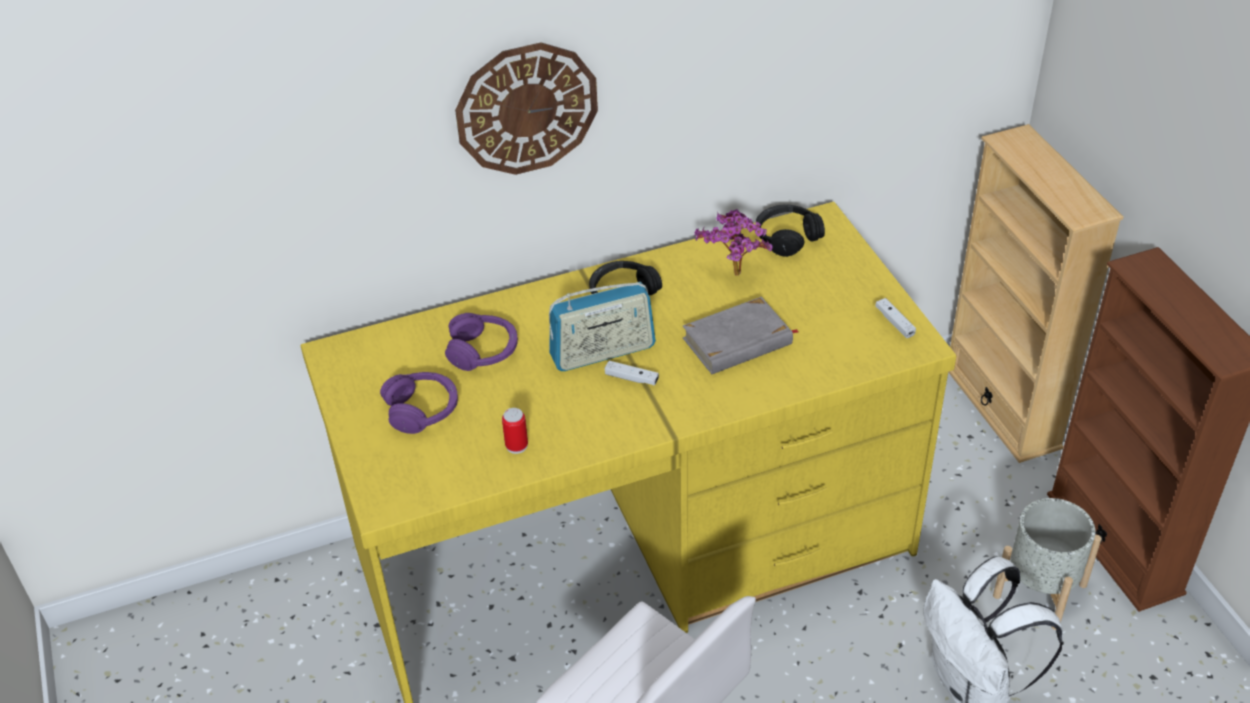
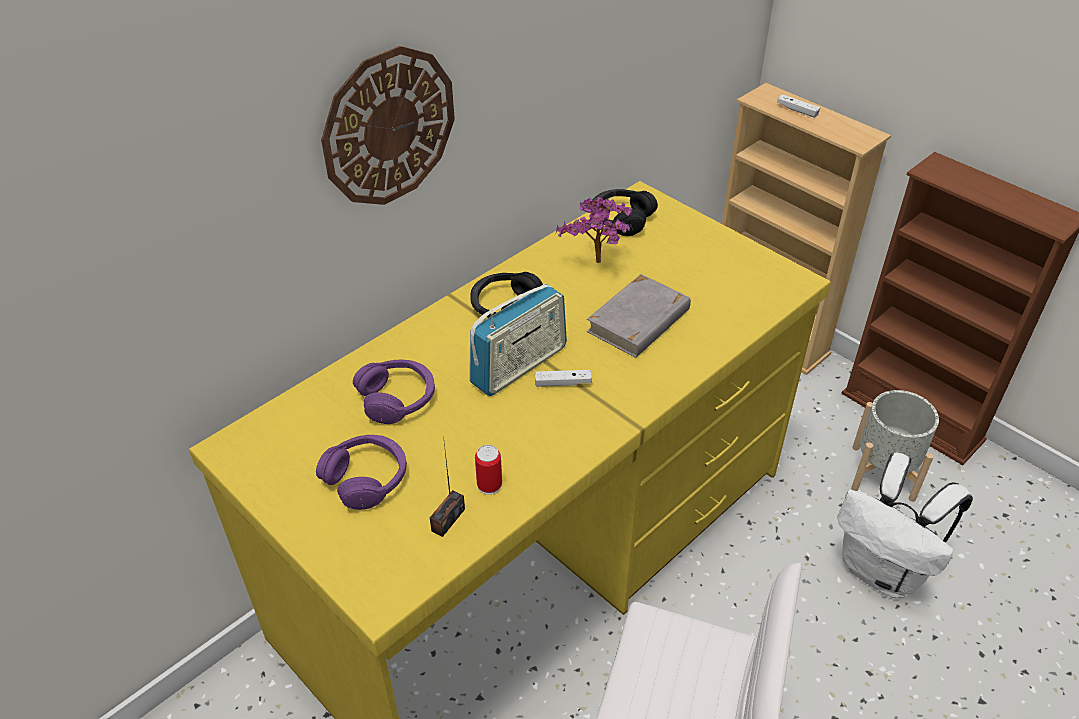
camera: 25 degrees left, 0 degrees up
white game controller [875,298,916,338] -> white game controller moved to [777,94,820,118]
none -> radio [430,443,465,537]

